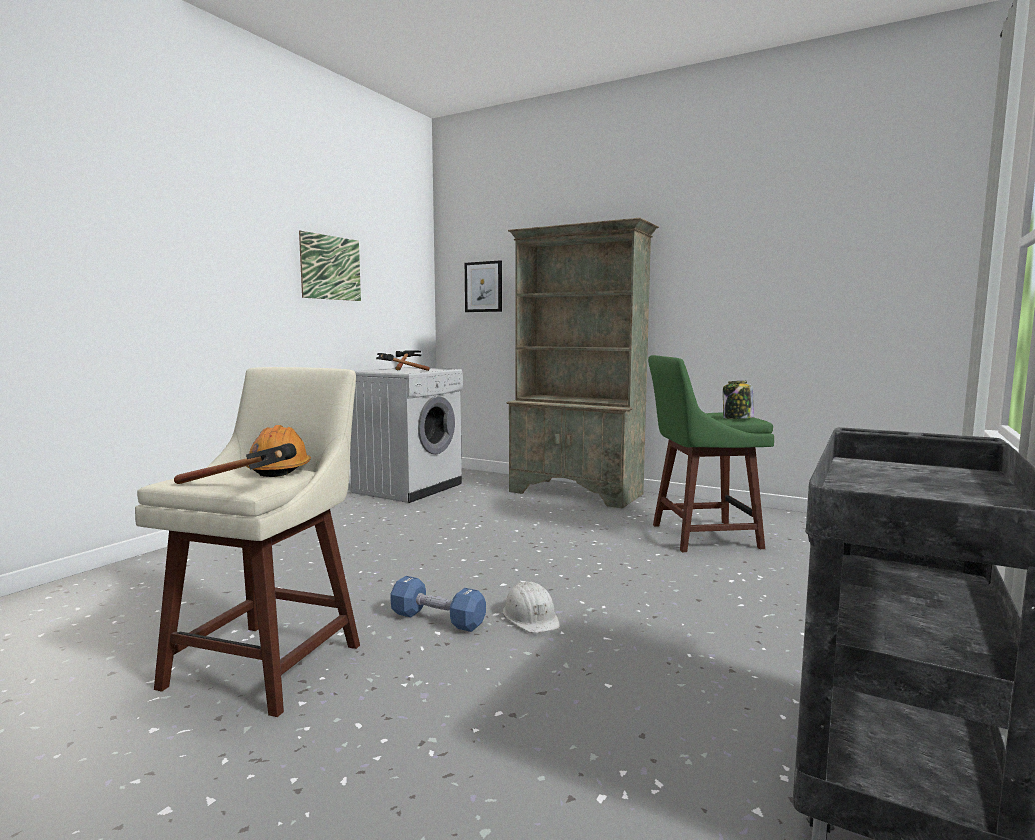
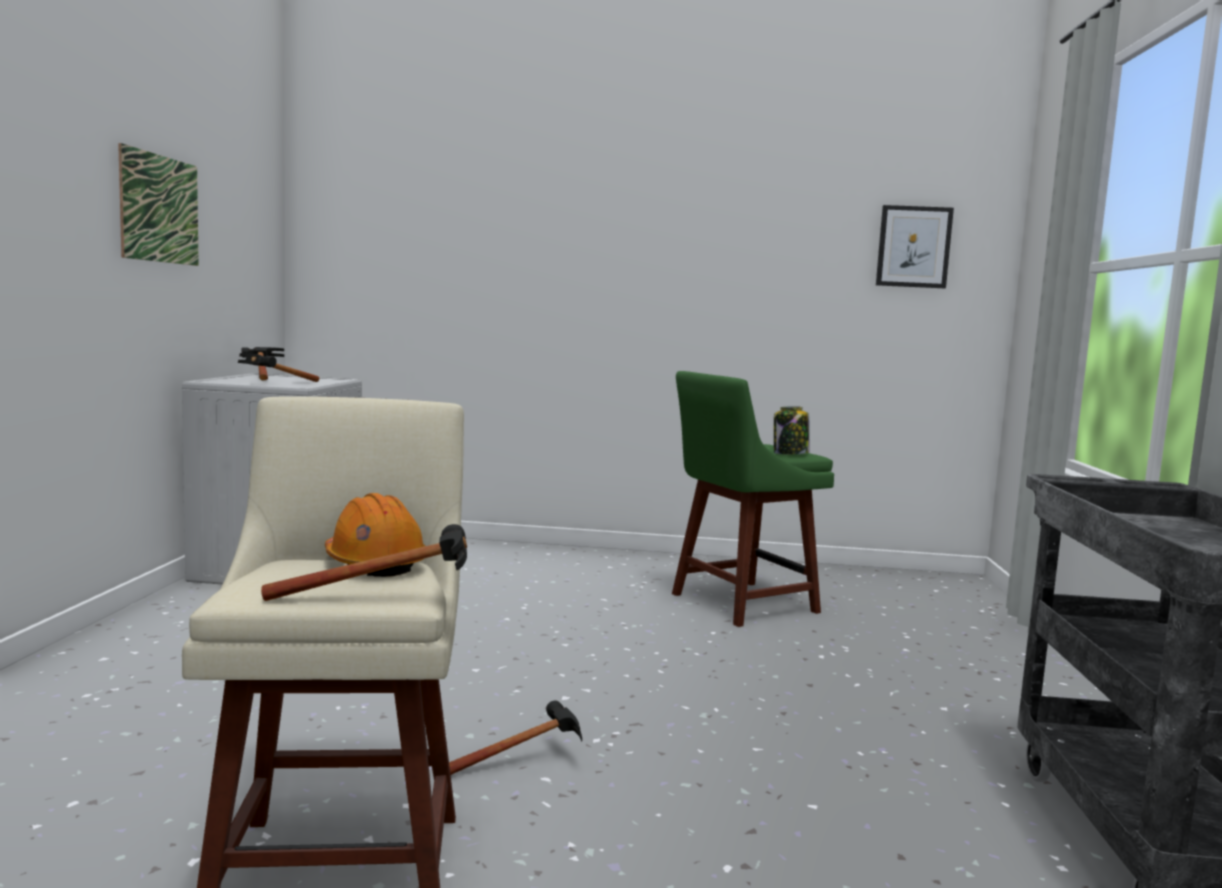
camera: 25 degrees left, 0 degrees up
blue dumbbell [390,576,486,632] -> hammer [449,701,582,775]
picture [465,260,502,312] -> picture moved to [876,205,954,288]
white hard hat [503,581,560,633] -> none
green bookcase [506,218,659,508] -> none

